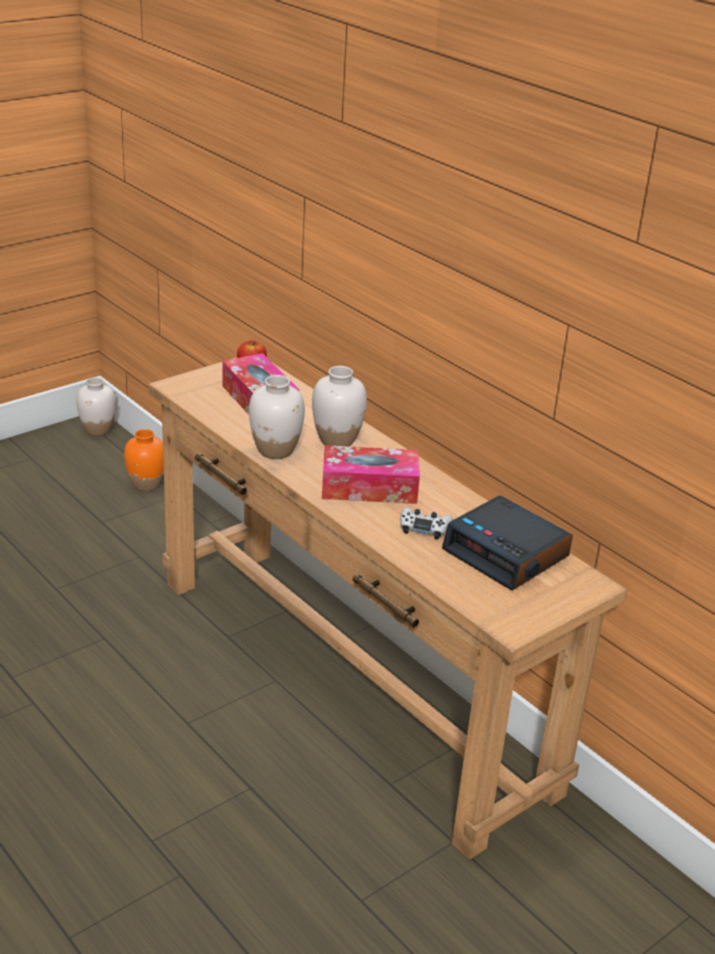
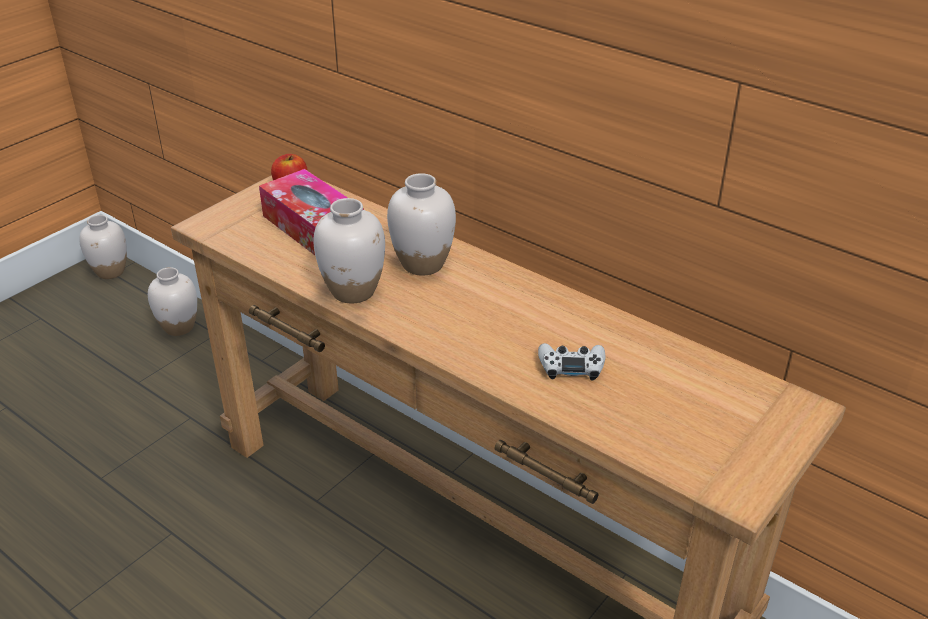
camera: 10 degrees left, 5 degrees up
orange vase [124,429,164,491] -> white vase [148,267,197,336]
tissue box [322,445,420,504] -> none
alarm clock [442,495,573,590] -> none

